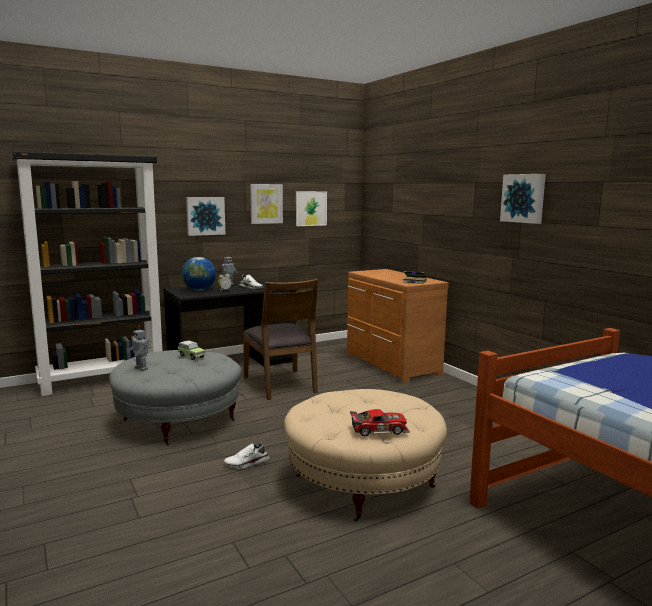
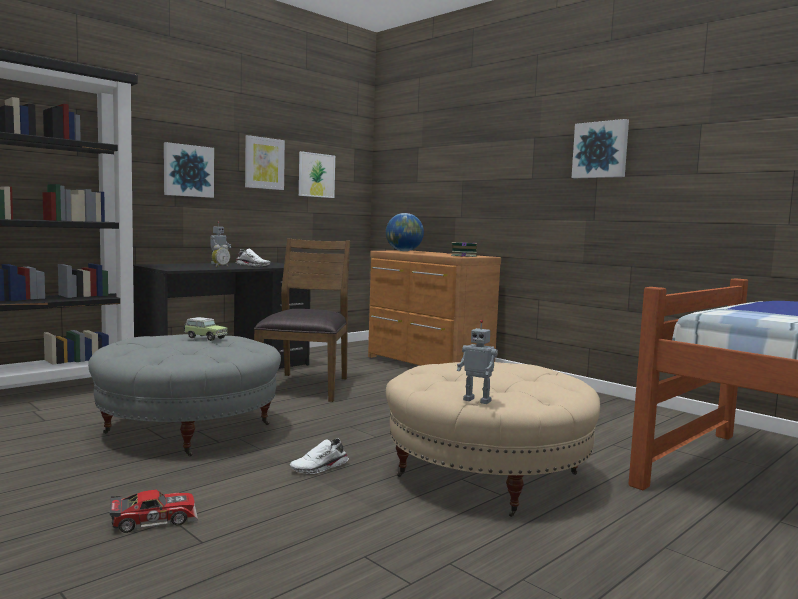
camera: 15 degrees left, 5 degrees down
toy robot [127,326,151,371] -> toy robot moved to [457,320,498,404]
globe [182,257,216,291] -> globe moved to [386,213,424,251]
brown chair [243,279,318,400] -> brown chair turned 135 degrees counterclockwise [254,238,350,402]
toy car [350,409,410,436] -> toy car moved to [110,490,198,533]

